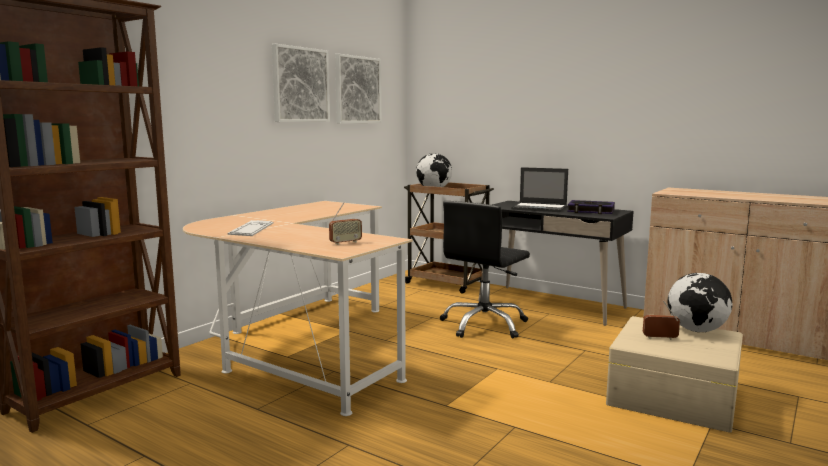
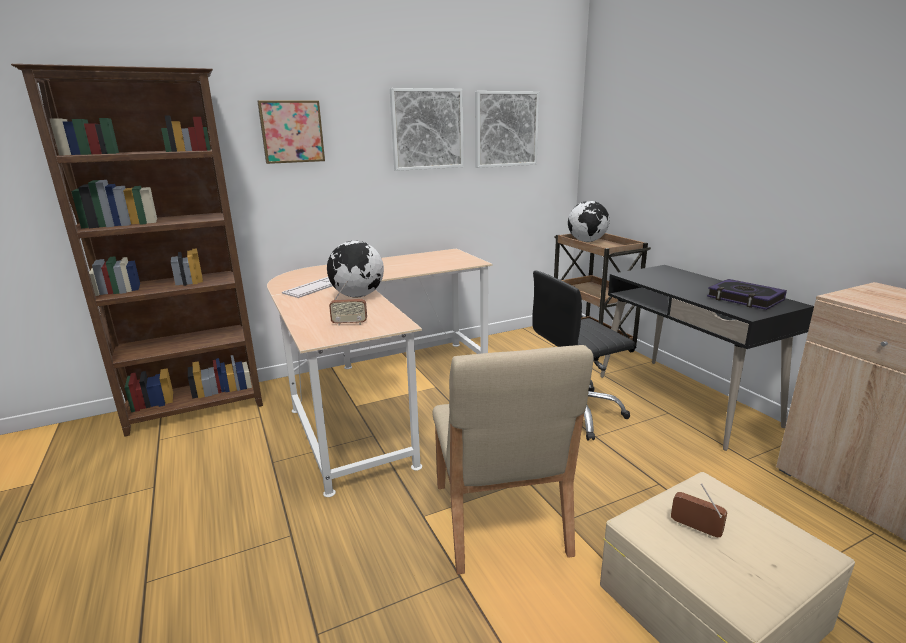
camera: 30 degrees right, 10 degrees up
laptop [511,167,568,212] -> none
globe [667,273,733,332] -> globe moved to [327,241,384,297]
none -> picture [257,100,325,164]
none -> beige chair [433,345,594,575]

